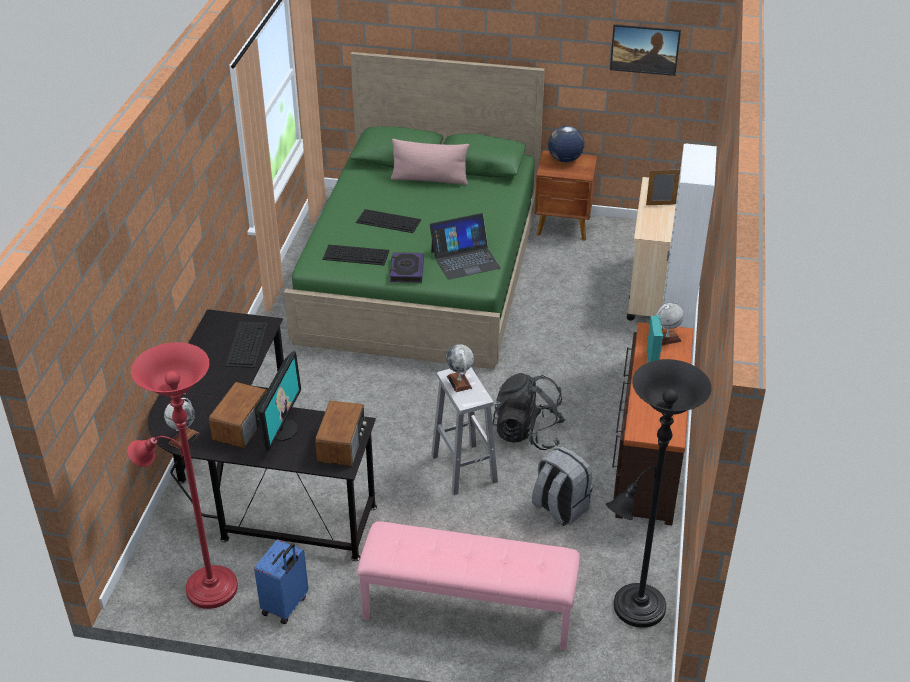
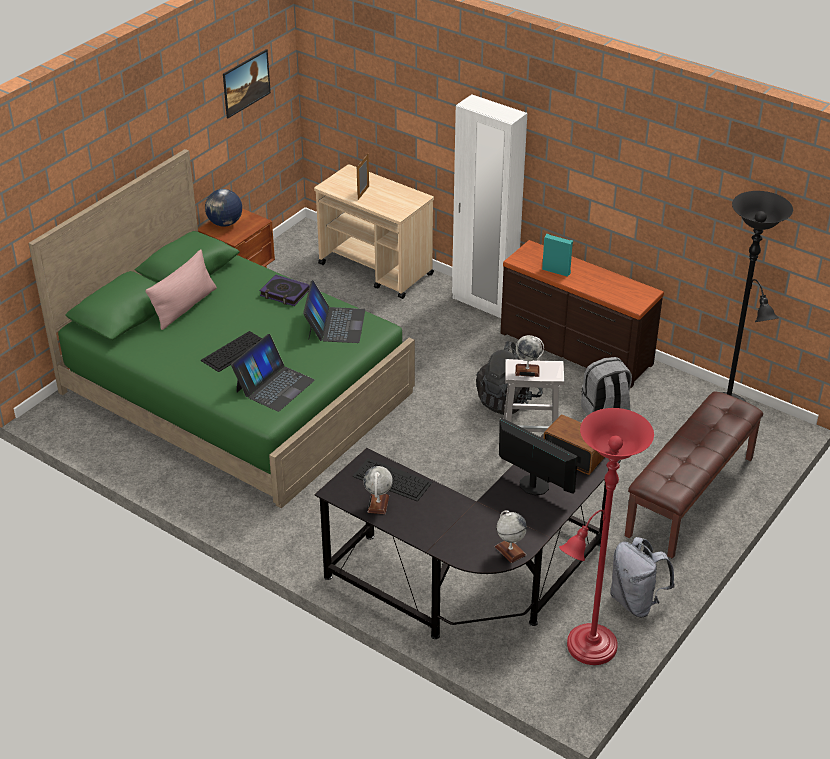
camera: 65 degrees left, 0 degrees up
radio [209,382,267,449] -> none
blue suitcase [254,539,309,624] -> grey backpack [610,537,675,617]
keyboard [322,245,390,265] -> laptop [231,334,315,412]
pink bench [357,522,580,650] -> brown bench [625,391,763,559]
book [390,252,424,283] -> book moved to [260,275,309,306]
globe [656,302,684,346] -> globe moved to [363,466,393,514]

